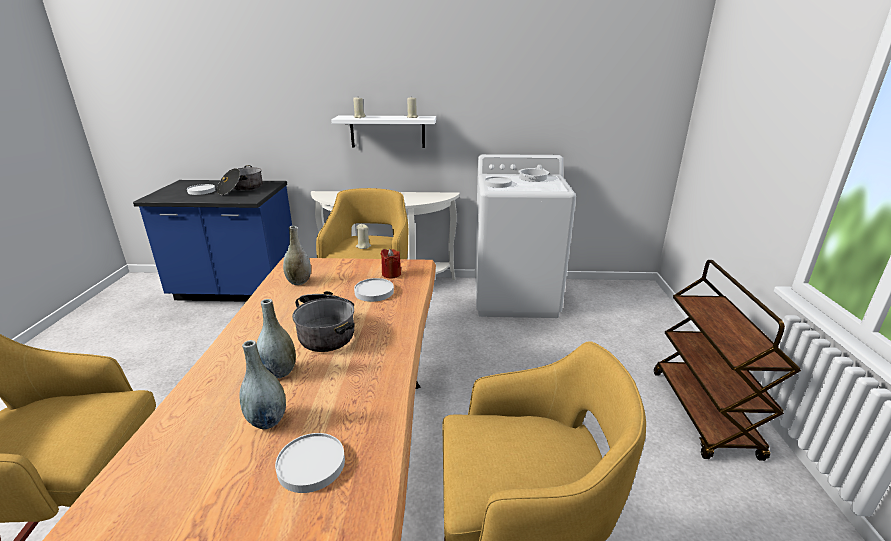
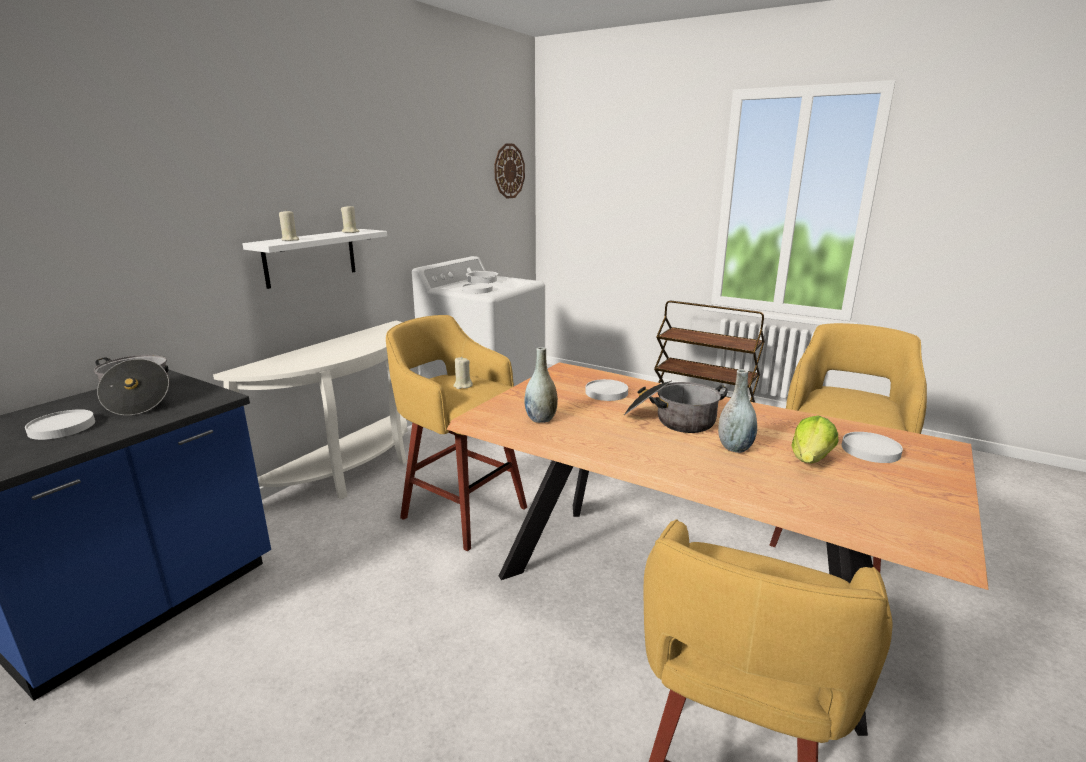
camera: 60 degrees left, 5 degrees down
grey vase [239,340,286,429] -> lettuce [792,415,839,464]
red candle [381,249,401,278] -> none
none -> wall clock [494,143,525,199]

